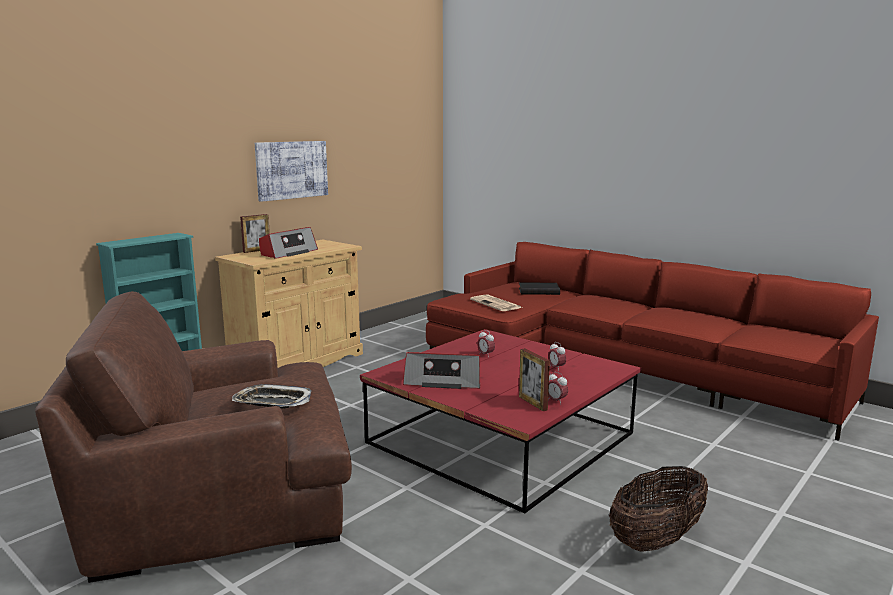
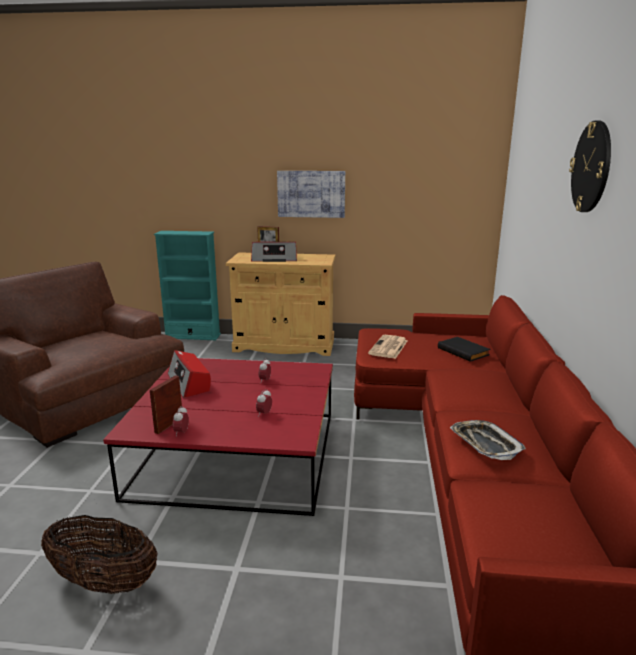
camera: 55 degrees right, 5 degrees up
tray [232,384,312,409] -> tray moved to [450,420,526,460]
none -> wall clock [569,121,611,212]

